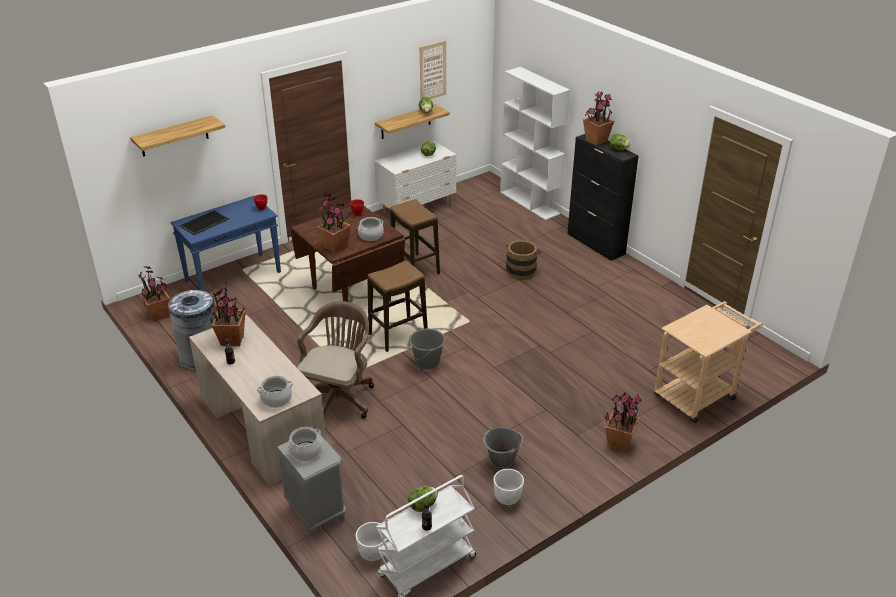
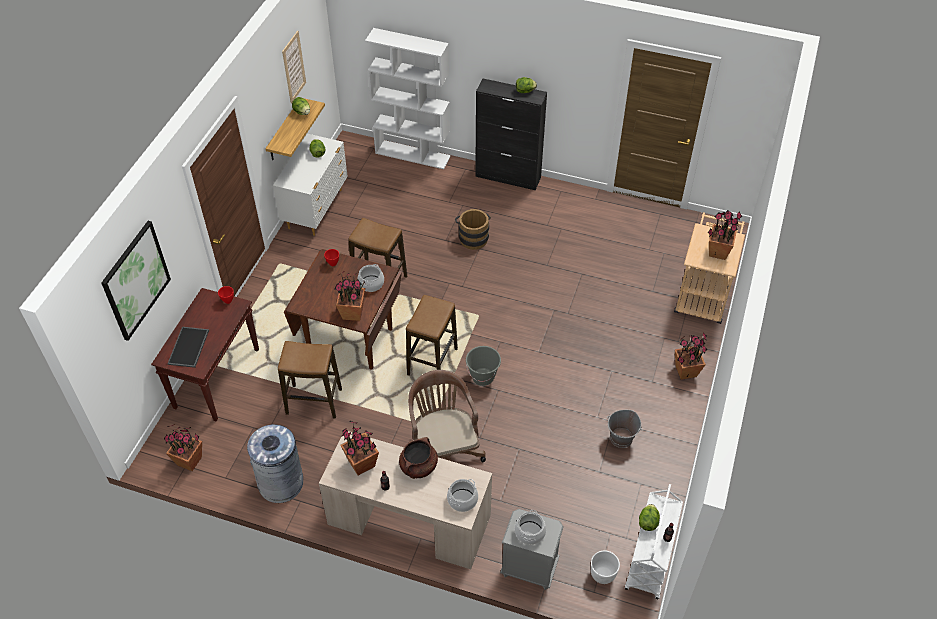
camera: 35 degrees left, 15 degrees up
shelf [130,115,225,157] -> picture [101,221,171,341]
blue console table [170,196,281,291] -> brown console table [151,288,259,422]
white planter [494,469,524,505] -> none
potted plant [583,91,614,146] -> potted plant moved to [708,210,743,260]
none -> stool [278,341,342,419]
none -> brown cooking pot [399,437,438,479]

